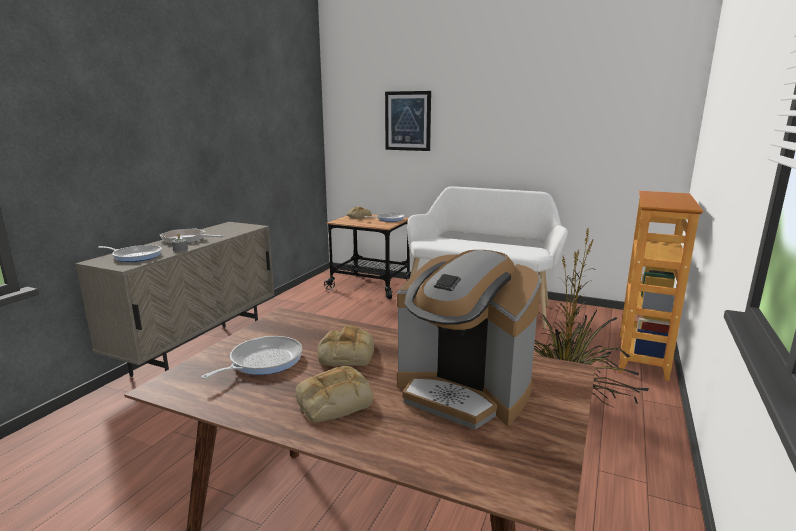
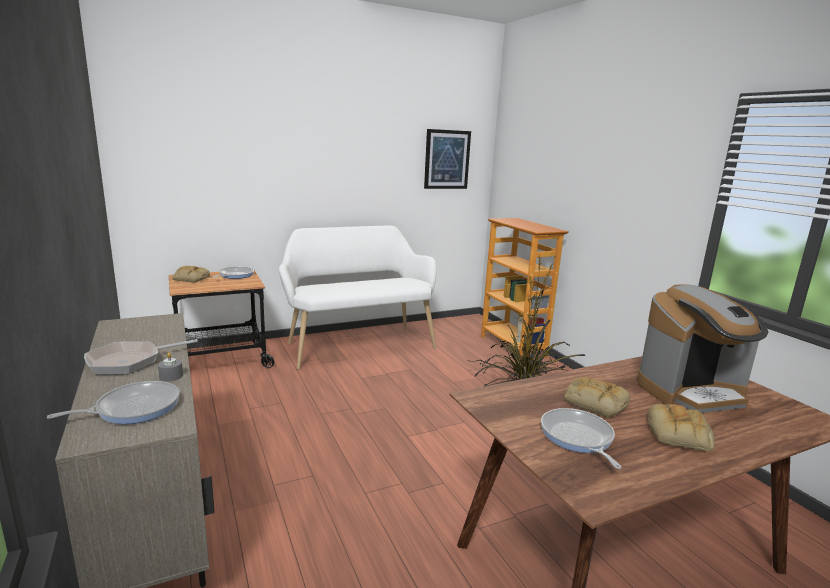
camera: 50 degrees left, 0 degrees up
picture [385,91,431,151] -> picture moved to [424,129,471,189]

